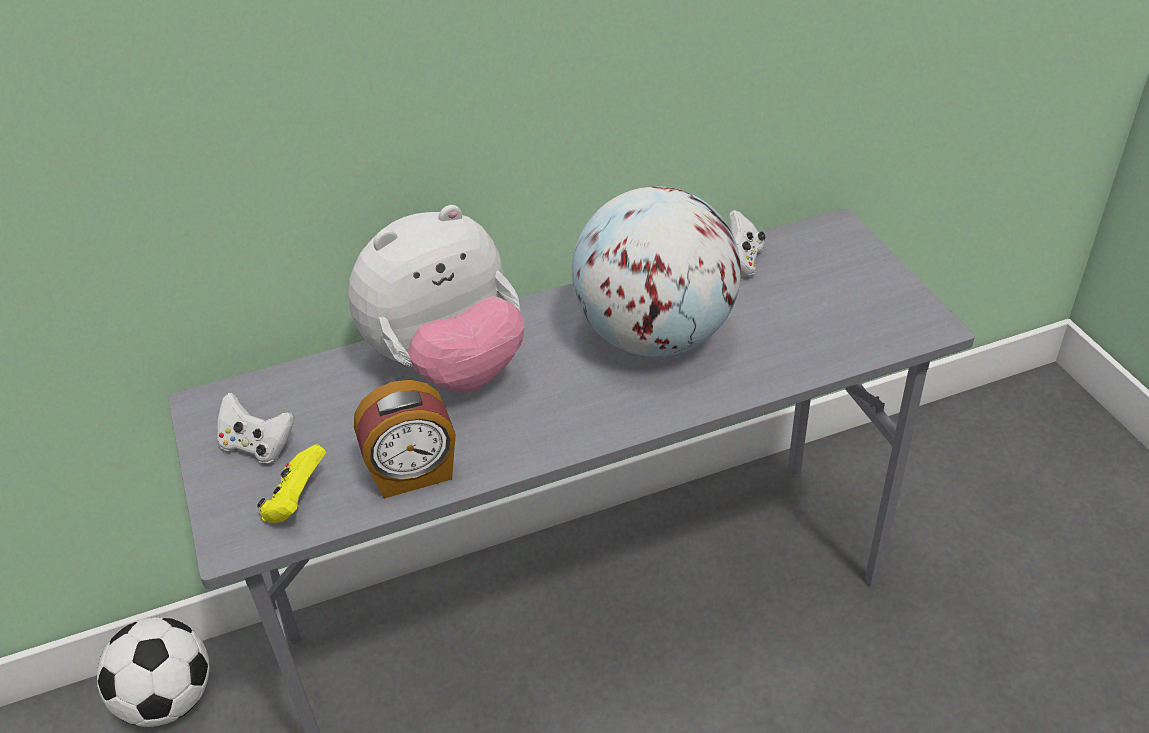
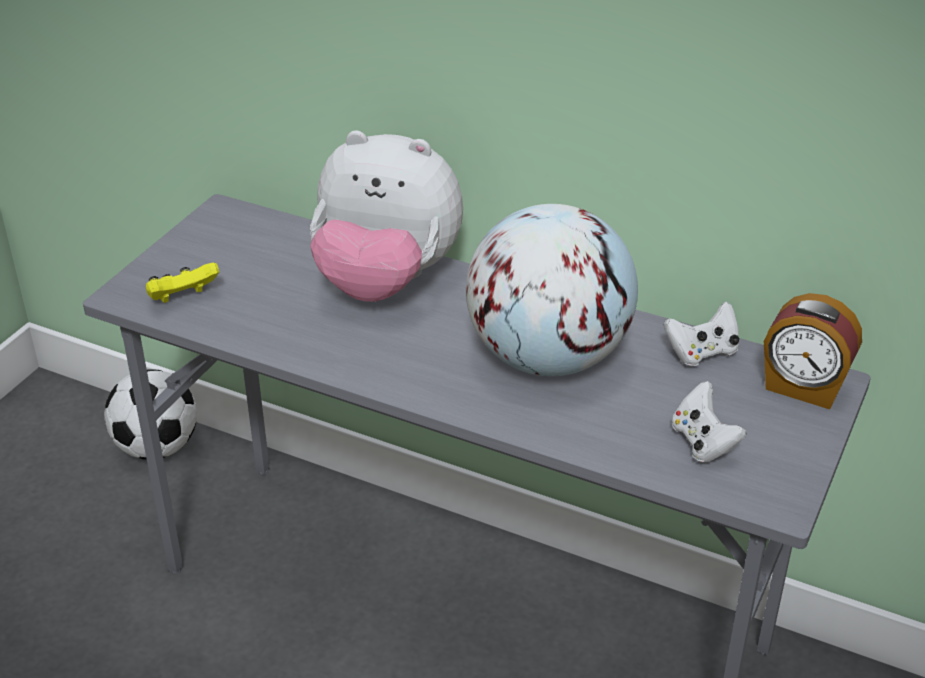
camera: 45 degrees right, 5 degrees down
white game controller [217,393,295,463] -> white game controller moved to [672,381,746,463]
alarm clock [354,380,456,499] -> alarm clock moved to [764,293,862,409]

